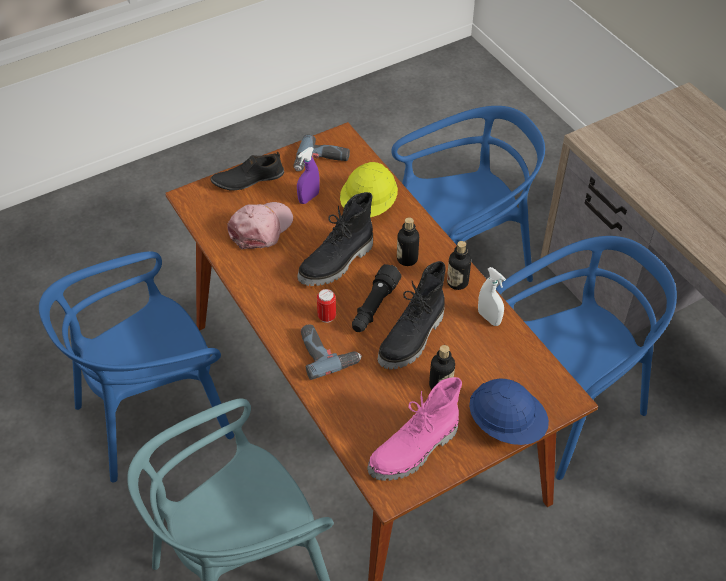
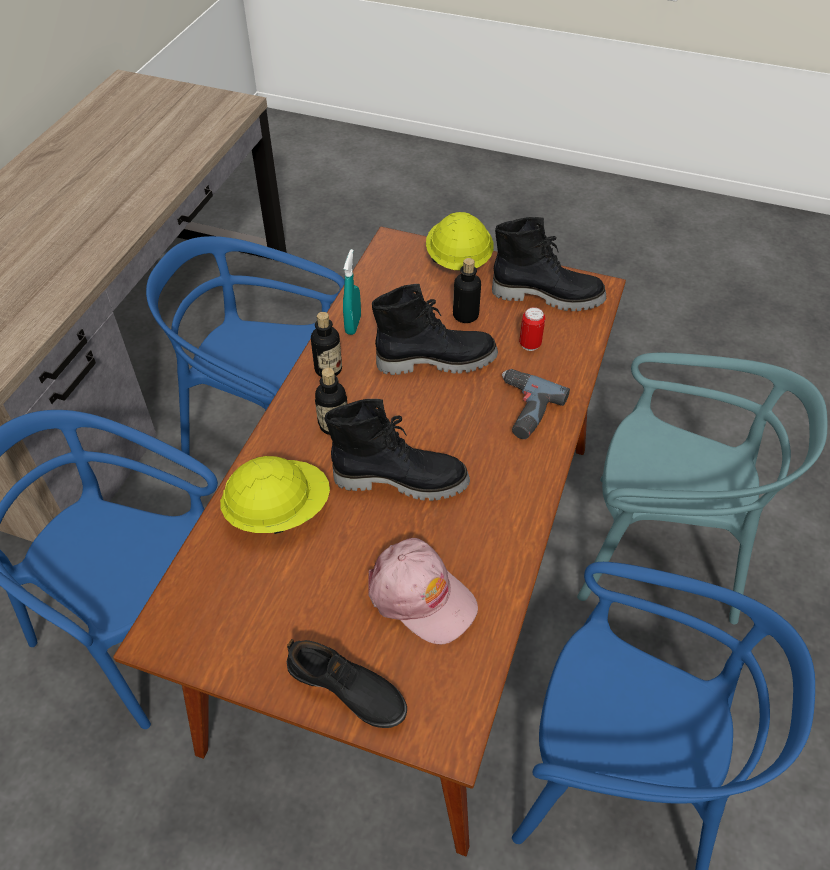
camera: 130 degrees left, 0 degrees up
pink cap [227,202,293,249] -> pink cap turned 135 degrees counterclockwise [368,538,478,645]
power drill [293,134,350,171] -> none
purple spray bottle [297,147,320,204] -> none
can [317,289,336,323] -> can moved to [519,307,545,351]
black flashlight [352,264,402,332] -> none
pink boot [367,377,462,481] -> black boot [492,217,606,311]
blue hard hat [469,379,549,445] -> yellow hard hat [426,212,494,271]
white spray bottle [478,267,506,326] -> turquoise spray bottle [343,249,361,335]

